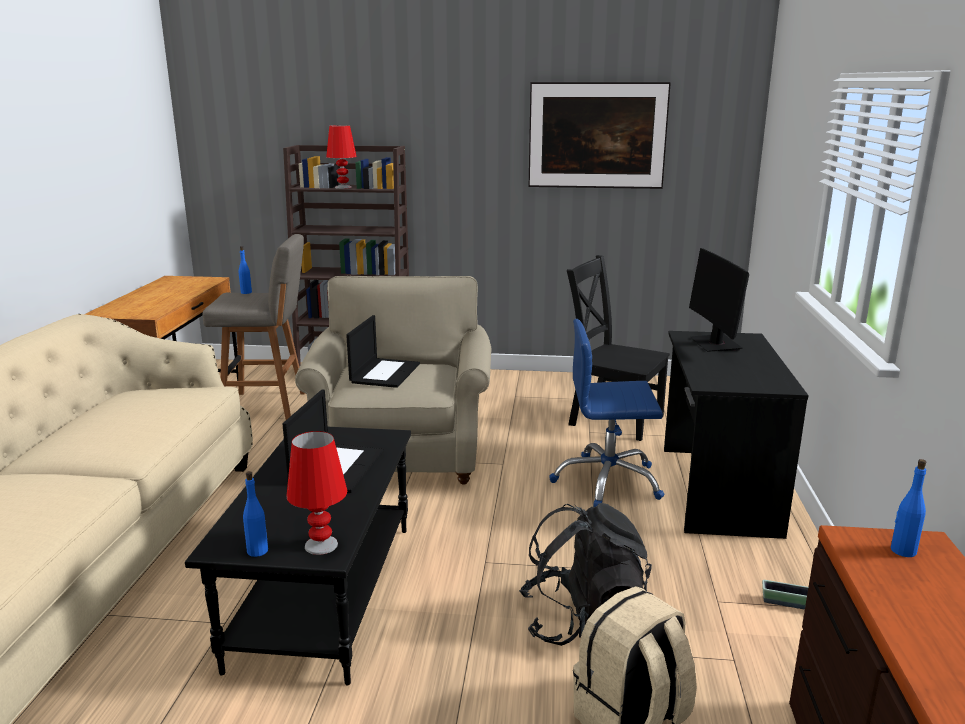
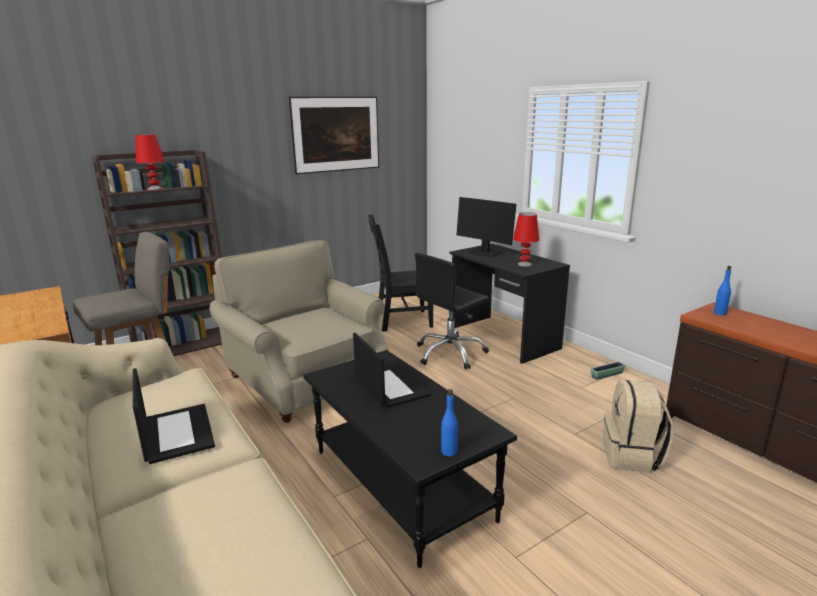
camera: 40 degrees left, 0 degrees up
blue bottle [239,246,252,294] -> none
red table lamp [286,431,347,555] -> red table lamp moved to [513,212,539,267]
laptop [346,315,420,388] -> laptop moved to [133,368,215,464]
black backpack [519,503,652,646] -> none
blue office chair [549,319,665,507] -> black office chair [415,253,489,370]

